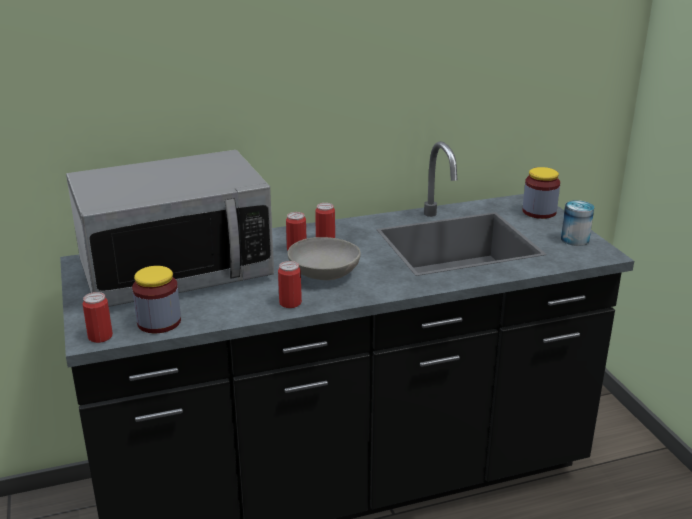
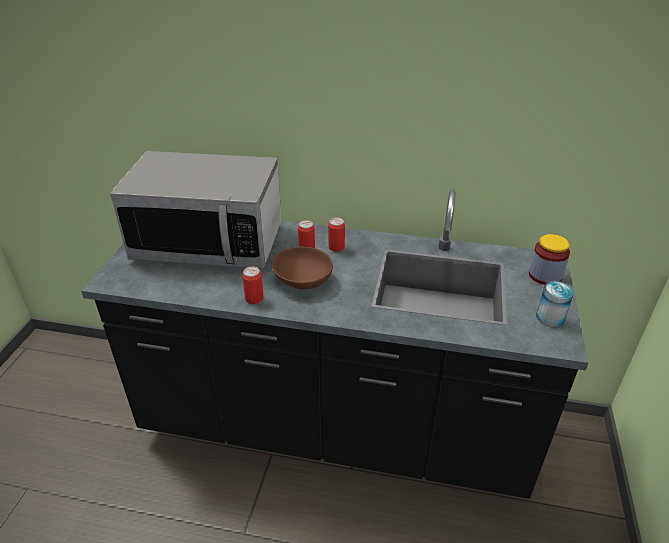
camera: 30 degrees right, 10 degrees up
can [82,292,113,343] -> none
jar [132,266,181,333] -> none
grey bowl [287,237,361,280] -> brown bowl [272,247,333,290]

